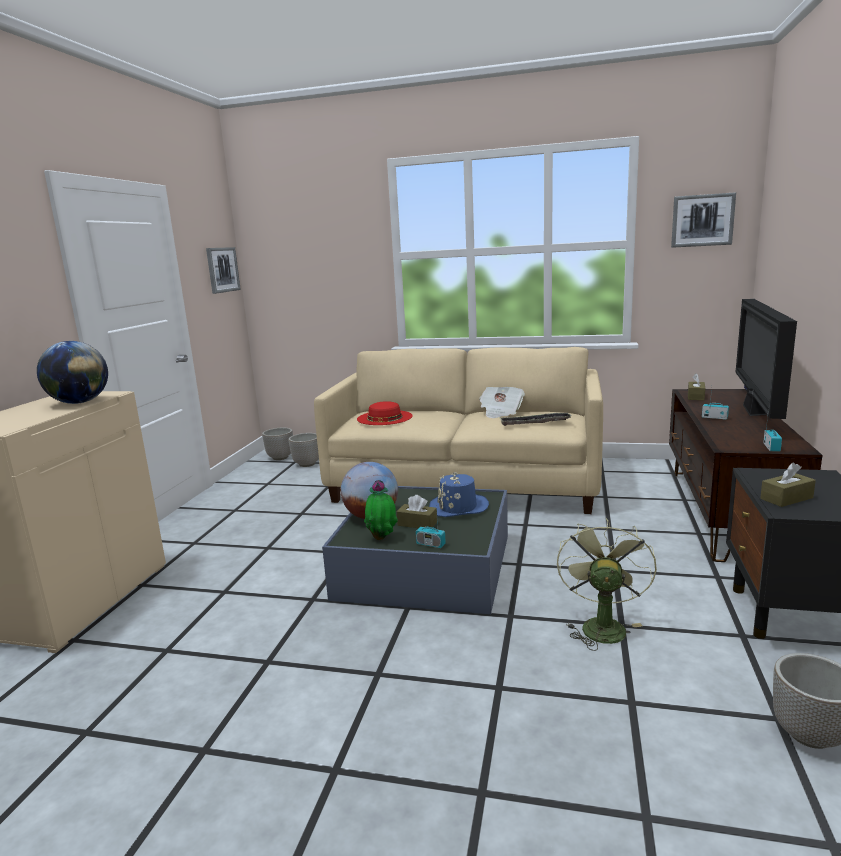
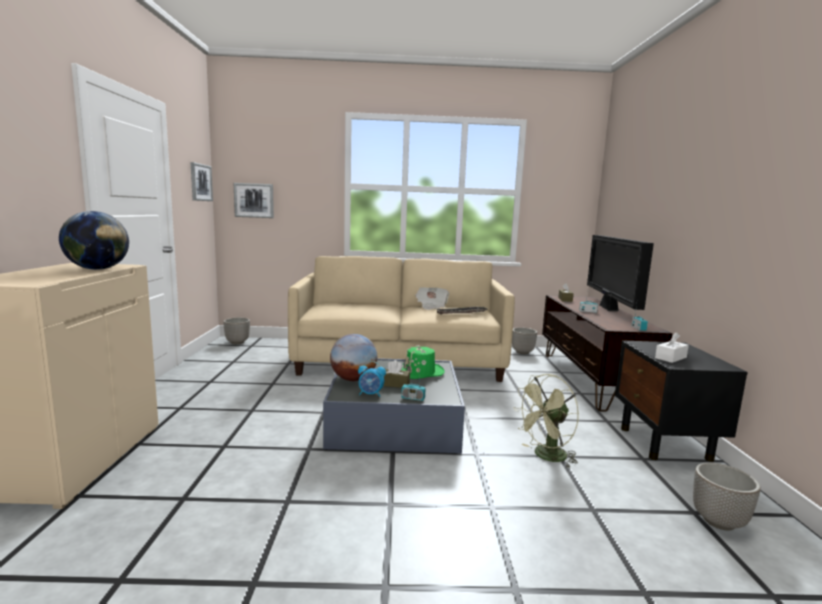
camera: 15 degrees left, 5 degrees down
planter [289,433,319,467] -> planter moved to [512,328,537,354]
red hat [357,401,412,425] -> none
potted plant [364,480,398,540] -> alarm clock [358,361,386,397]
blue hat [429,472,489,517] -> green hat [401,345,445,379]
green fan [557,518,657,651] -> green fan turned 120 degrees counterclockwise [513,374,579,469]
picture [671,192,736,248] -> picture moved to [234,183,274,218]
brown tissue box [760,463,816,507] -> white tissue box [655,332,689,363]

